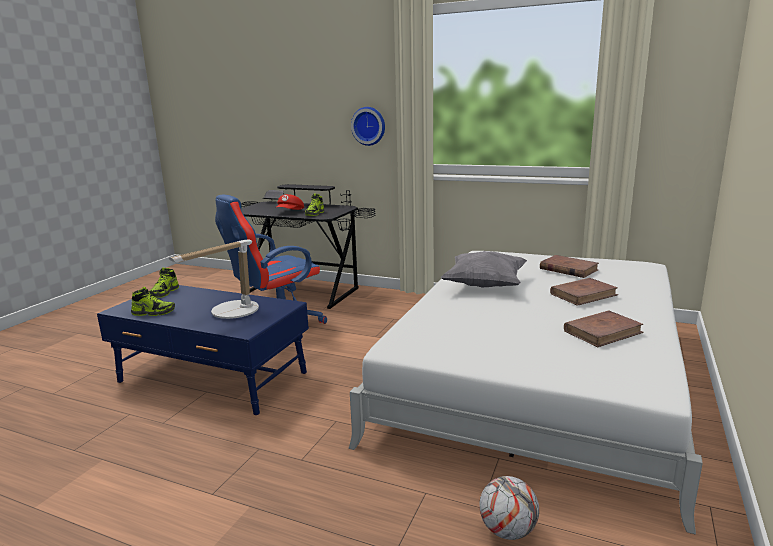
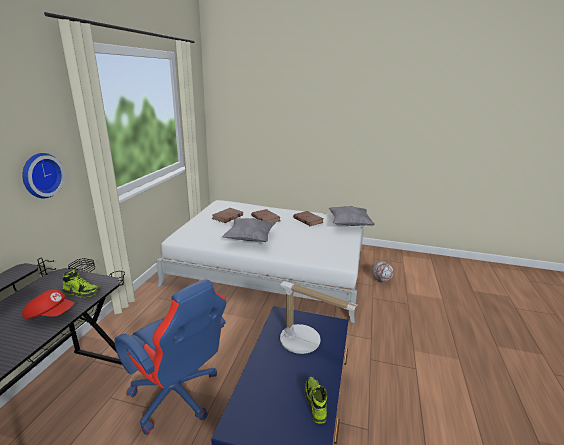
camera: 100 degrees left, 5 degrees up
shoe [149,268,179,298] -> none
none -> grey pillow [328,206,375,226]

